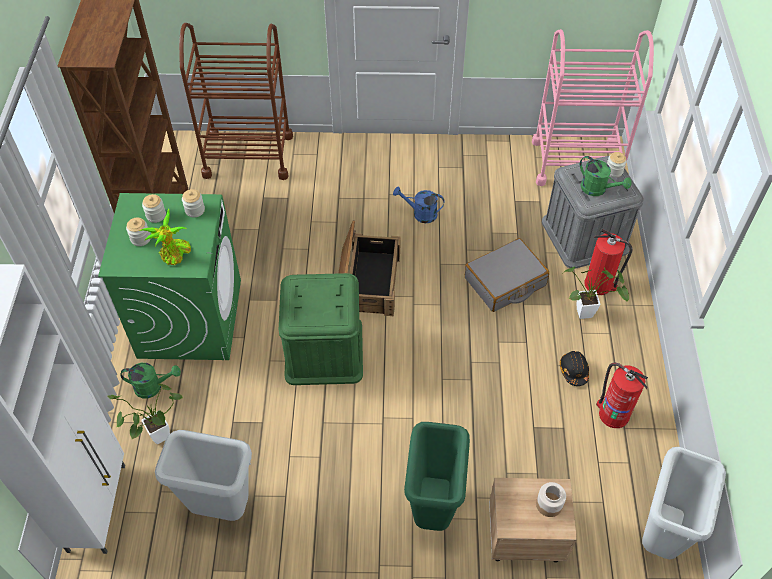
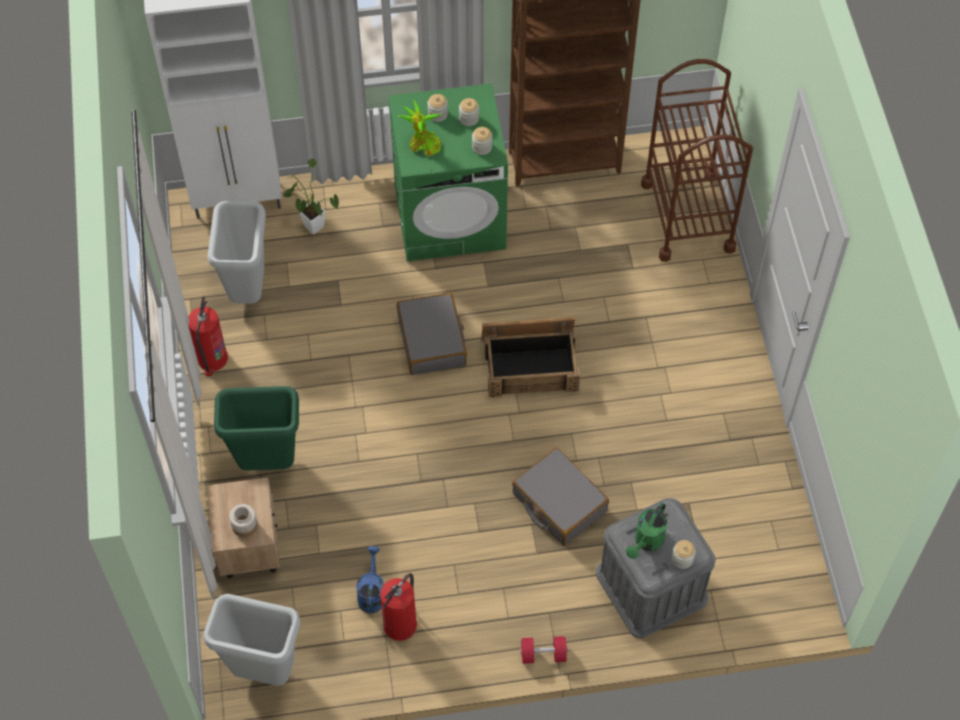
camera: 80 degrees right, 5 degrees up
green watering can [120,363,181,398] -> none
green storage box [279,273,363,385] -> grey suitcase [396,293,467,375]
blue watering can [393,186,444,223] -> blue watering can moved to [356,546,384,613]
pink cart [532,29,654,186] -> none
black hard hat [560,351,589,386] -> none
potted plant [563,267,629,319] -> none
fire extinguisher [584,228,632,295] -> fire extinguisher moved to [188,296,228,376]
none -> red dumbbell [520,636,568,664]

